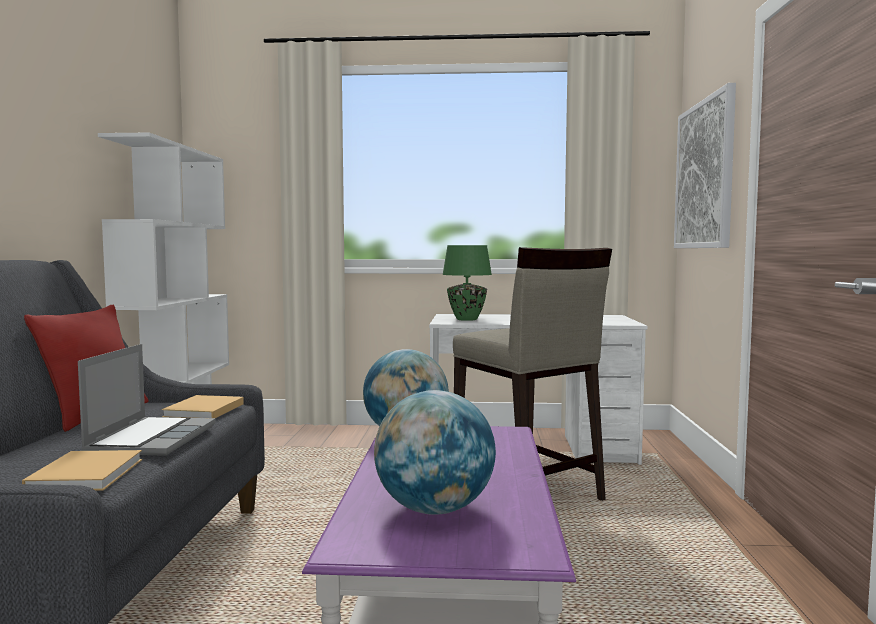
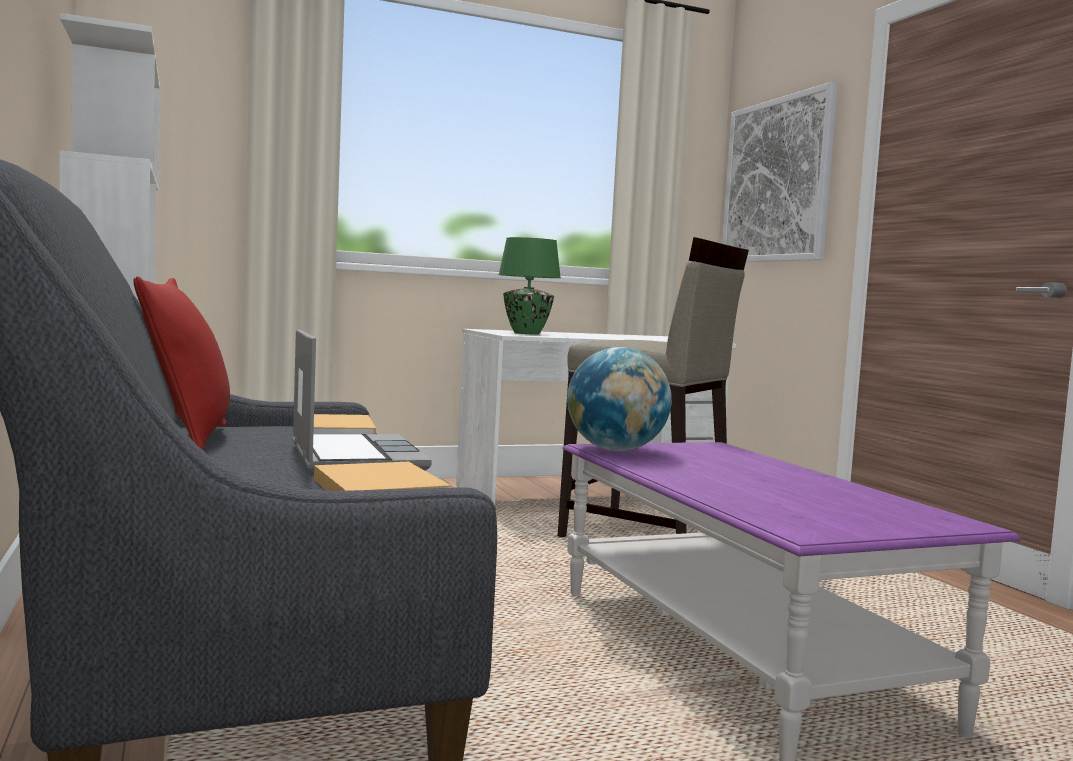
camera: 25 degrees left, 0 degrees up
globe [374,390,496,515] -> none

